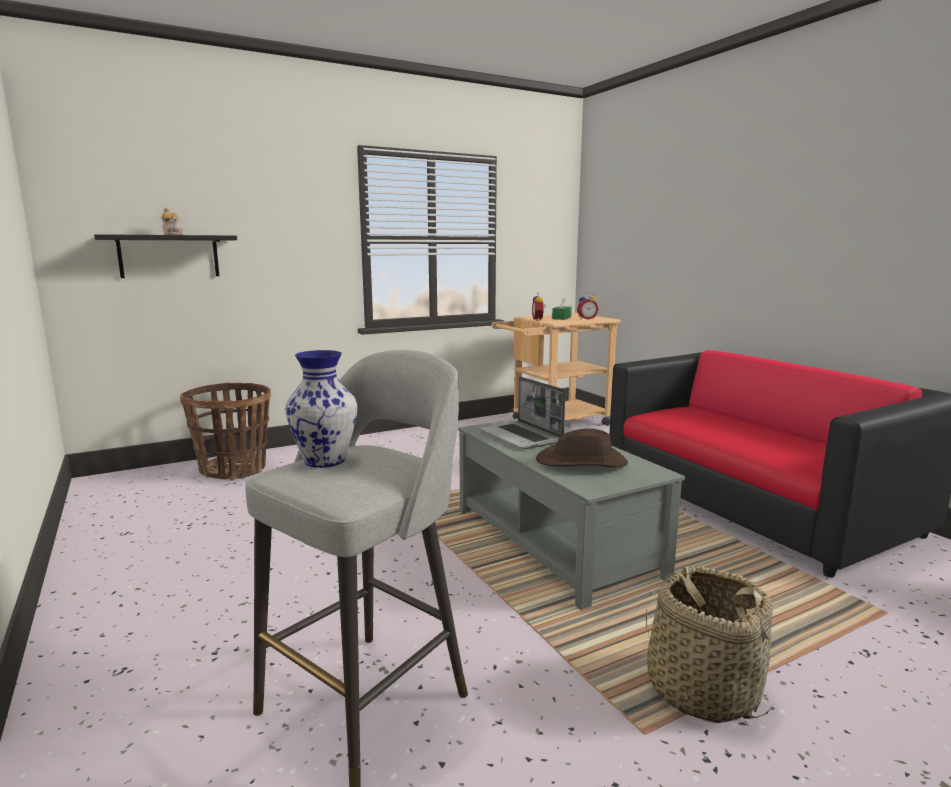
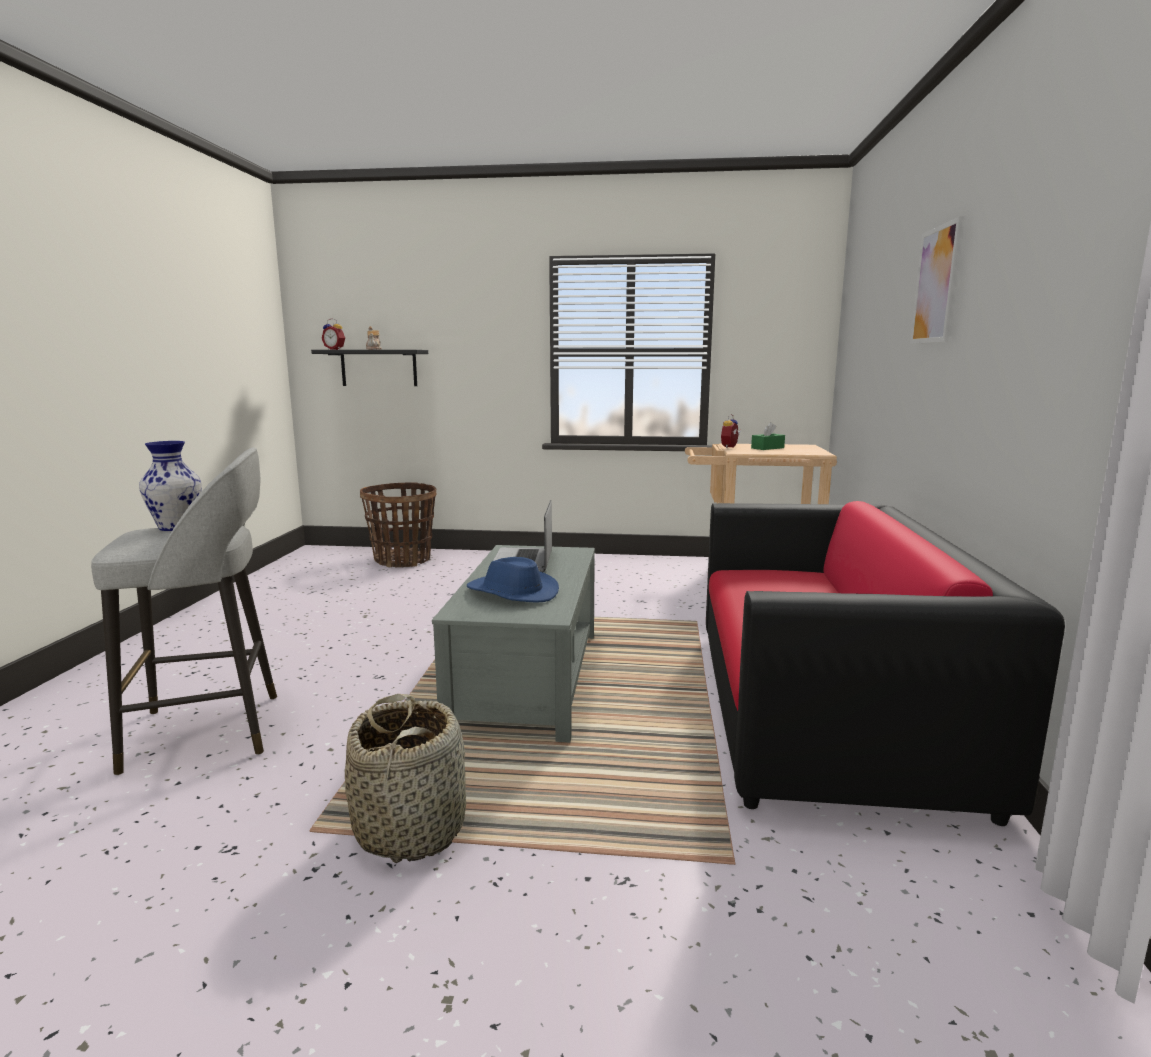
camera: 35 degrees right, 0 degrees up
brown hat [536,428,628,467] -> blue hat [467,557,559,603]
alarm clock [577,292,599,320] -> alarm clock moved to [322,318,345,350]
none -> picture [910,216,963,344]

